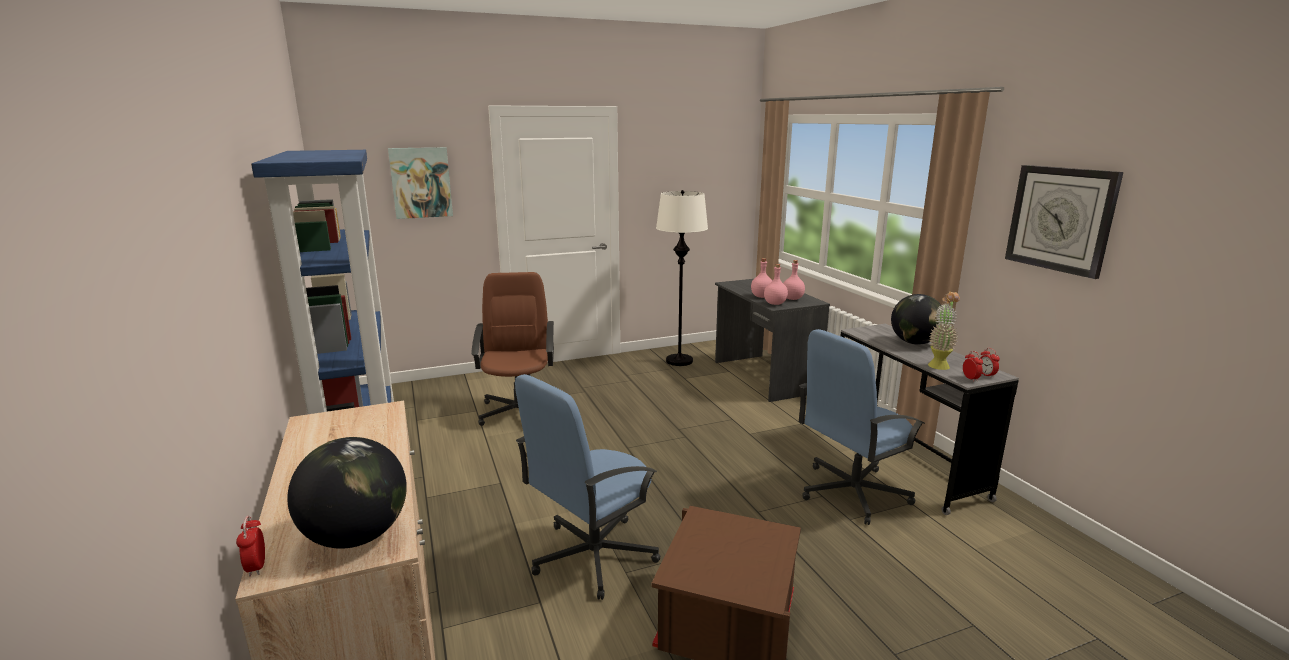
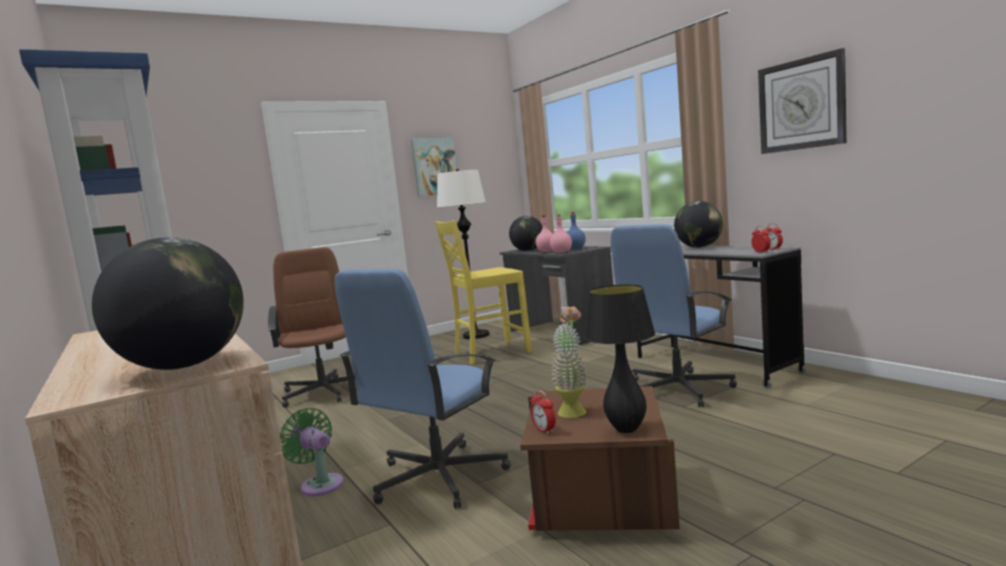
camera: 10 degrees left, 10 degrees down
alarm clock [236,516,265,577] -> alarm clock moved to [531,390,556,434]
picture [388,147,453,219] -> picture moved to [411,137,457,197]
pink bottle [783,260,805,300] -> blue bottle [567,212,586,249]
potted plant [928,291,960,370] -> potted plant moved to [550,306,587,418]
none -> green fan [280,408,344,496]
none -> yellow chair [434,220,532,364]
none -> globe [509,216,543,251]
none -> black table lamp [584,284,655,433]

